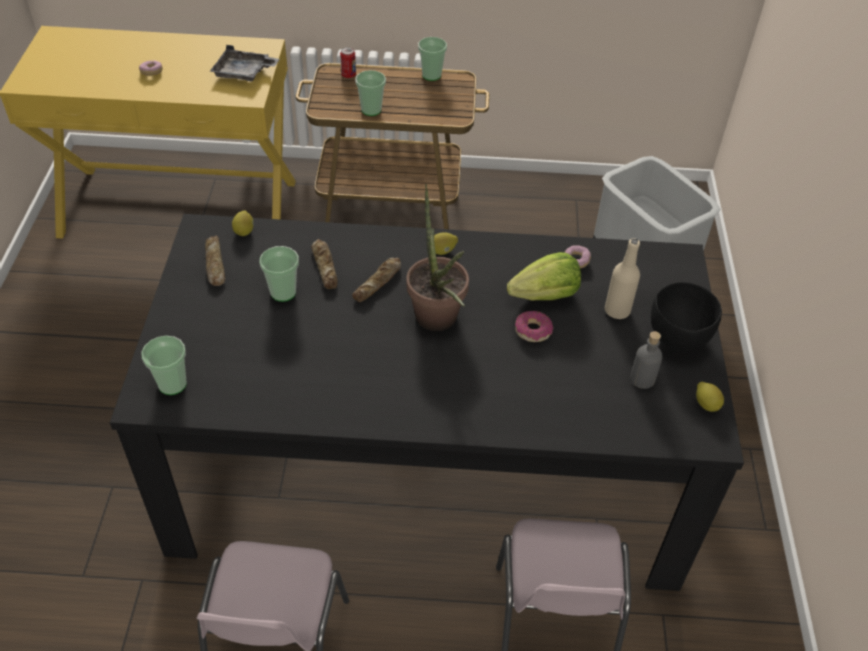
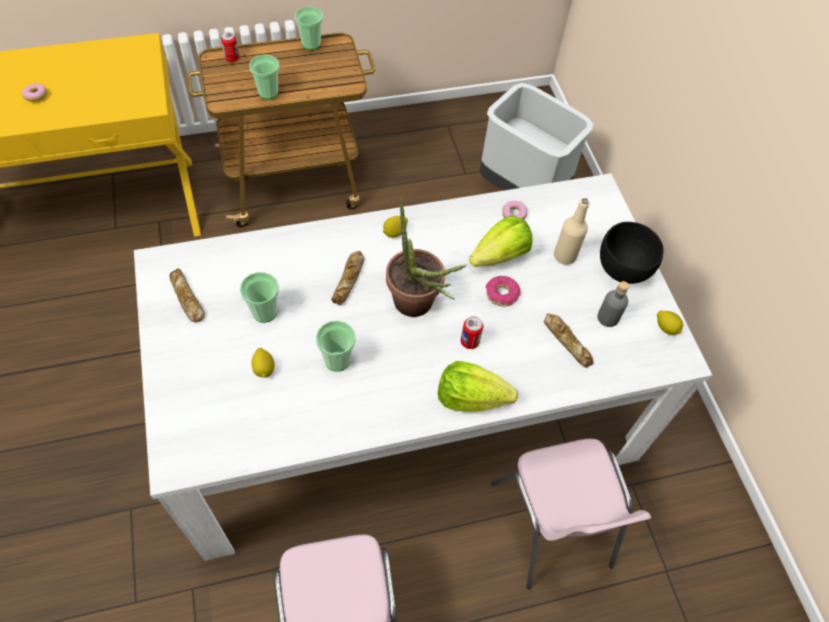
camera: 20 degrees left, 10 degrees up
black dining table [110,214,744,591] -> white dining table [134,173,712,561]
cup [141,336,187,395] -> cup moved to [316,321,356,372]
grey tray [210,45,279,82] -> none
lemon [232,211,254,236] -> lemon moved to [251,348,275,378]
bread [311,239,337,289] -> bread moved to [544,313,593,368]
none -> lettuce [438,361,518,412]
none -> can [461,316,483,349]

